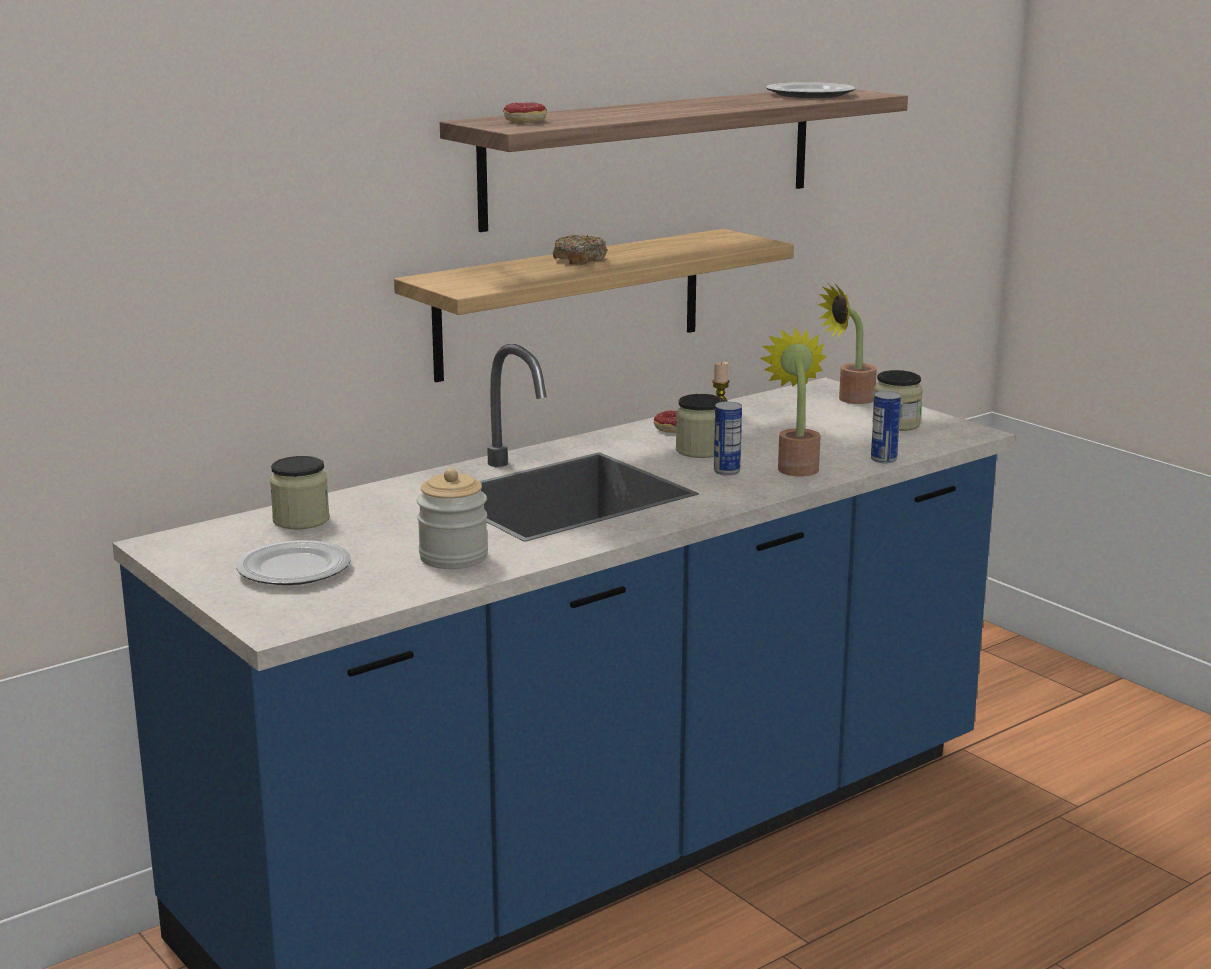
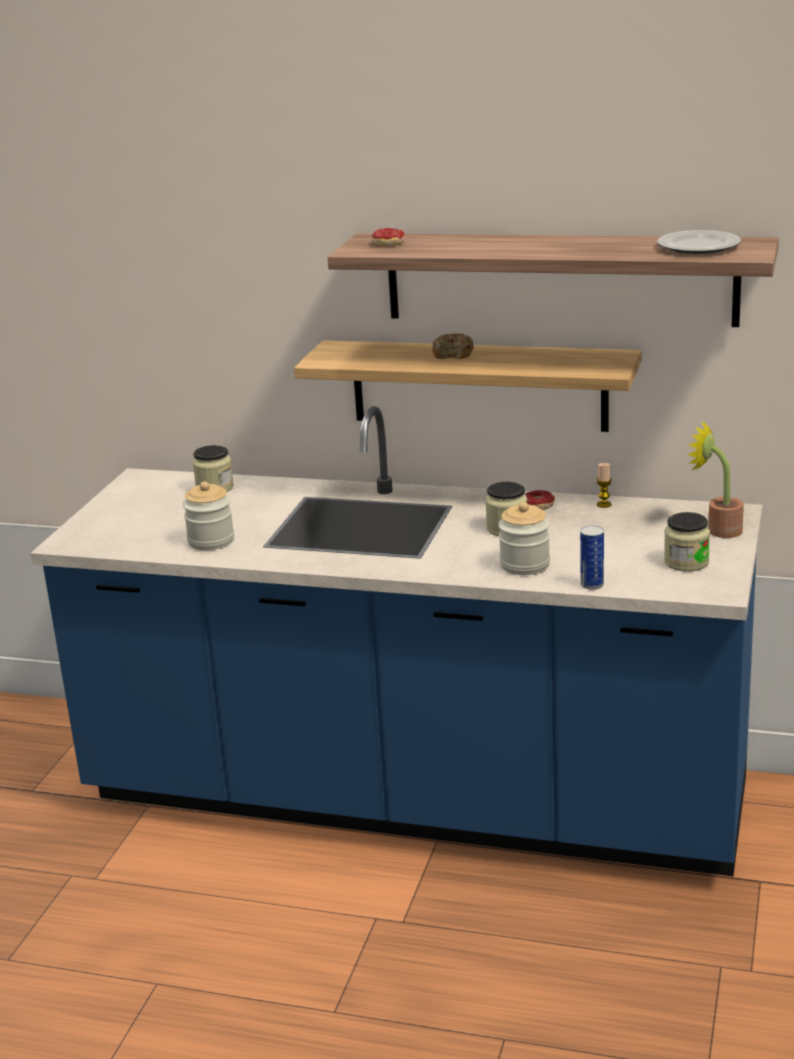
camera: 55 degrees right, 5 degrees up
plate [236,540,351,585] -> none
can [714,402,742,476] -> none
potted plant [760,326,827,476] -> jar [498,502,550,575]

